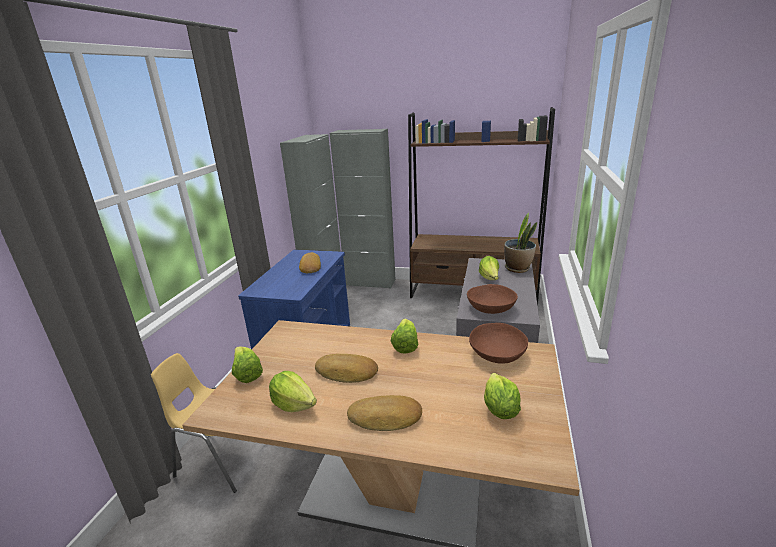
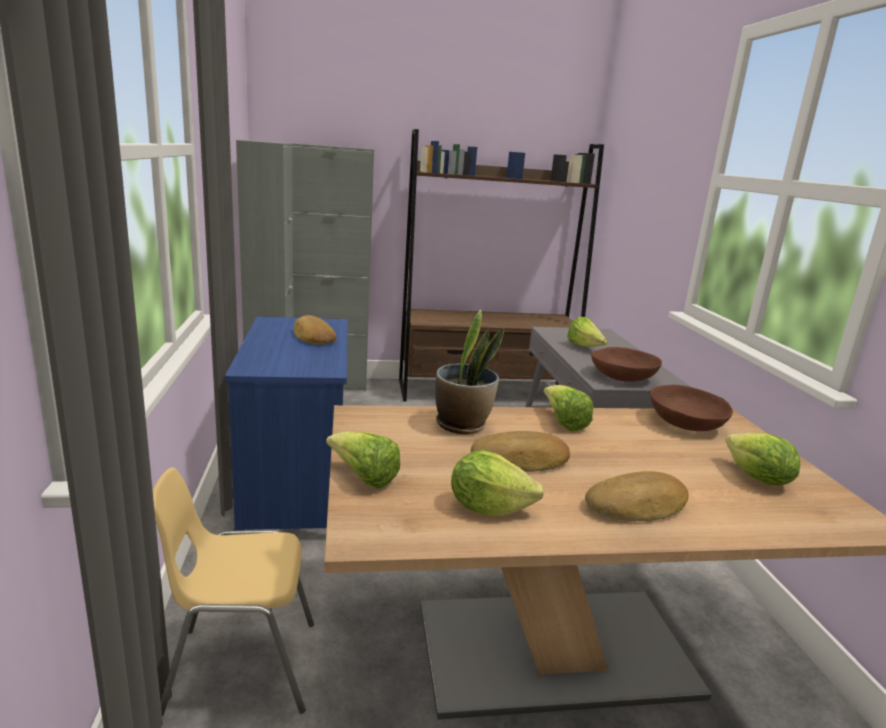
camera: 25 degrees left, 5 degrees down
potted plant [504,212,537,273] -> potted plant moved to [435,309,504,434]

